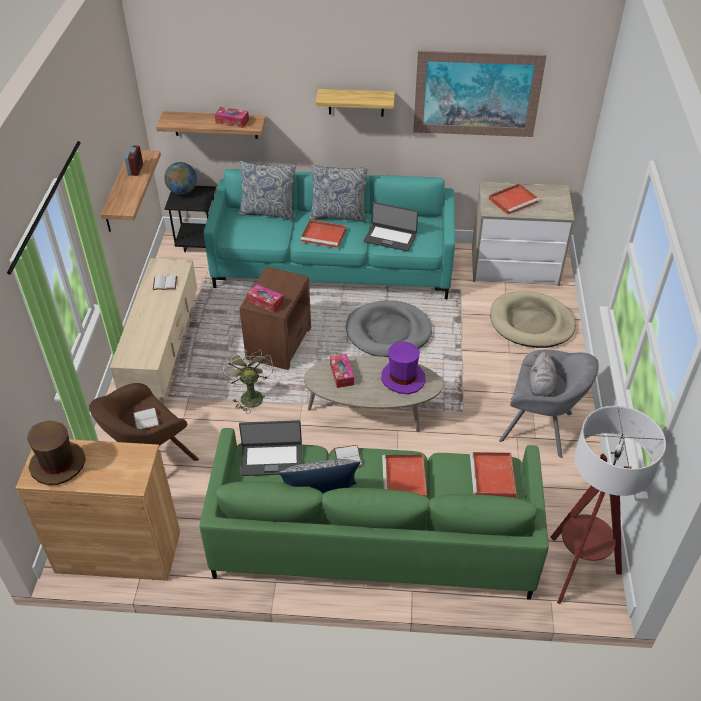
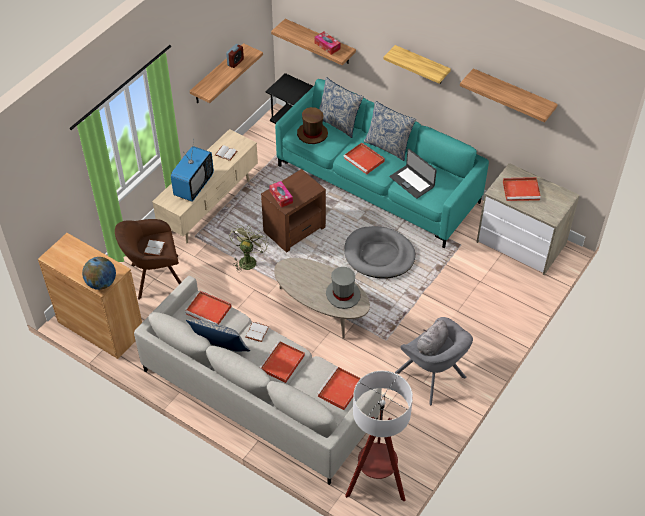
camera: 30 degrees right, 5 degrees up
brown hat [27,420,86,485] -> brown hat moved to [297,107,328,144]
globe [164,162,197,195] -> globe moved to [82,257,116,290]
green sofa [200,428,549,600] -> grey sofa [134,276,382,485]
laptop [239,420,302,476] -> red tray [185,291,232,324]
tissue box [330,354,354,388] -> none
purple hat [381,342,425,395] -> grey hat [326,267,360,309]
picture [413,51,546,137] -> shelf [460,68,558,123]
beige dog bed [490,291,576,348] -> none
none -> television [171,139,214,202]

